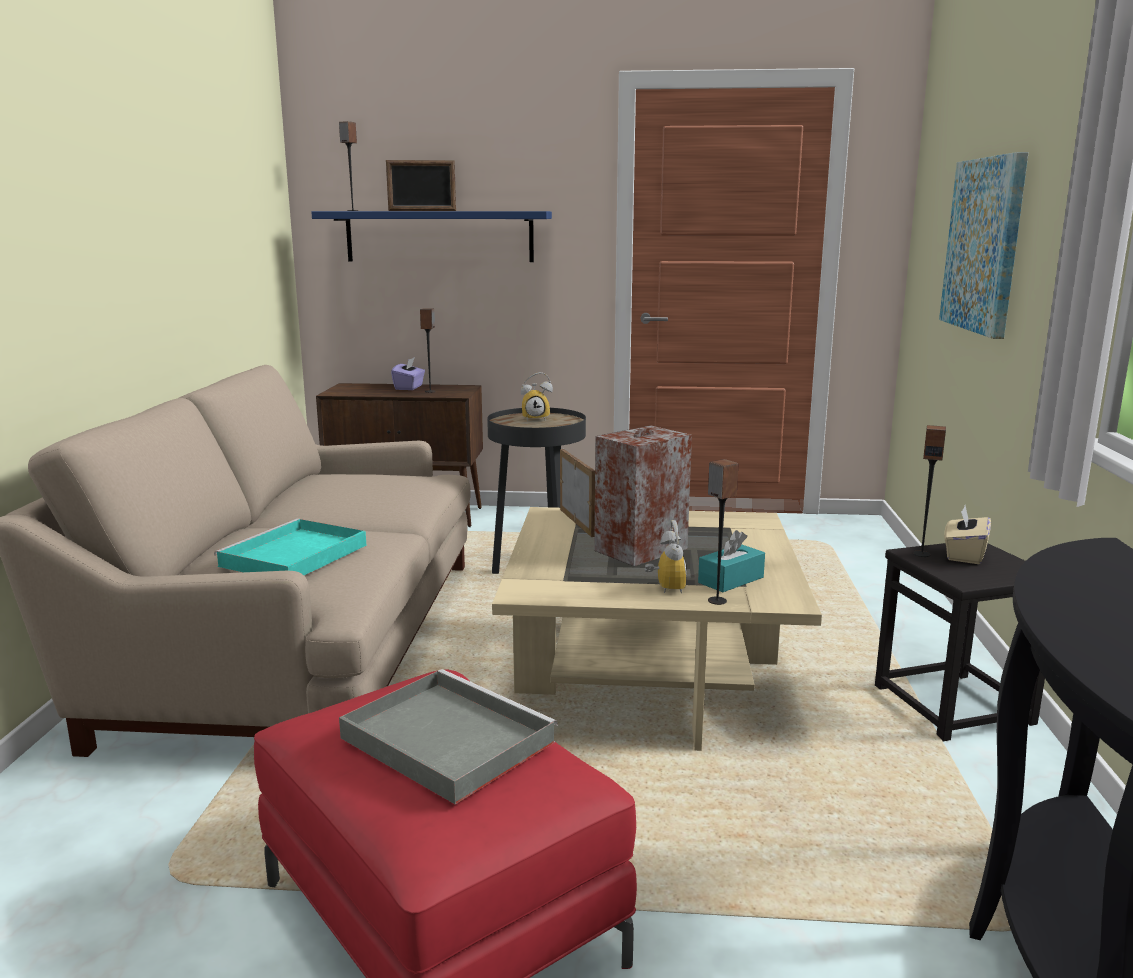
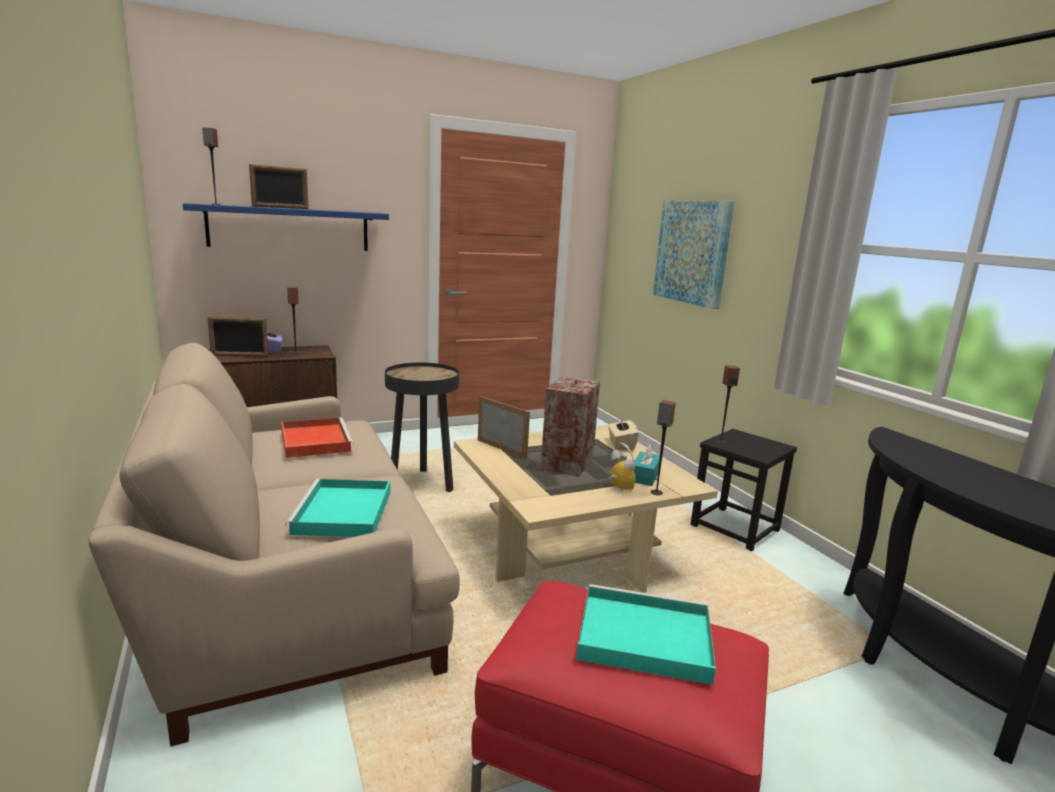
camera: 30 degrees left, 0 degrees up
grey tray [339,669,558,804] -> turquoise tray [576,584,716,685]
alarm clock [521,372,553,421] -> none
beige tissue box [944,505,991,564] -> beige tissue box moved to [608,418,639,450]
none -> picture frame [207,316,269,357]
none -> red tray [281,417,354,458]

